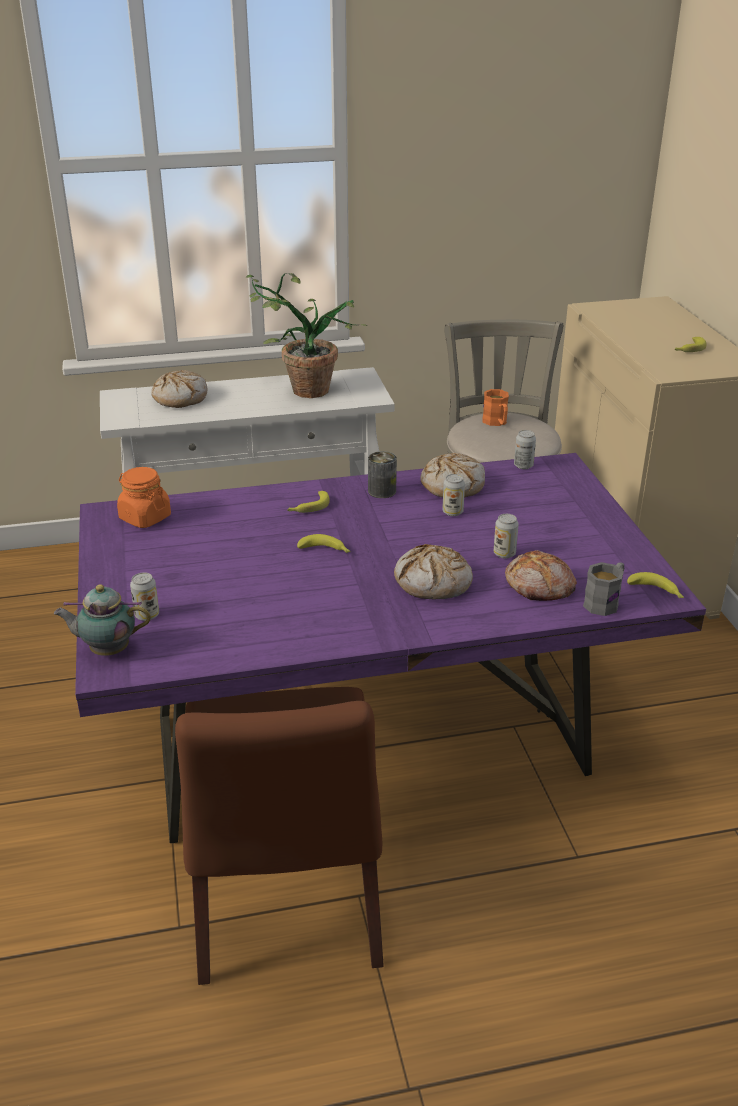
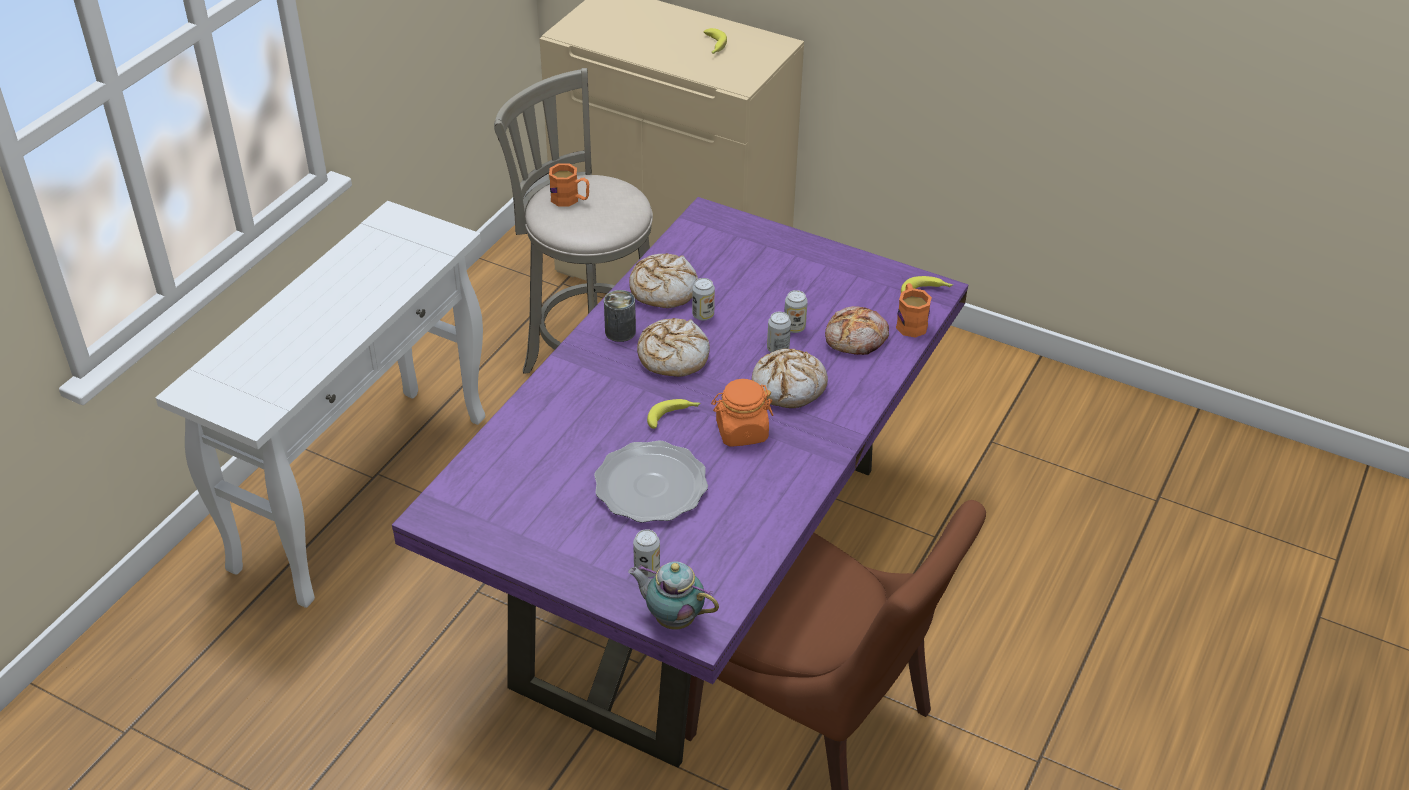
camera: 50 degrees left, 10 degrees up
teapot [54,584,151,656] -> teapot turned 75 degrees clockwise [628,562,719,630]
orange jar [117,467,171,528] -> orange jar moved to [711,379,773,447]
bread [151,370,208,408] -> bread moved to [637,318,710,377]
potted plant [246,273,367,398] -> none
banana [287,491,330,513] -> none
can [514,430,536,469] -> can moved to [767,312,791,352]
grey mug [583,562,624,616] -> orange mug [896,283,932,338]
none -> plate [594,440,708,523]

